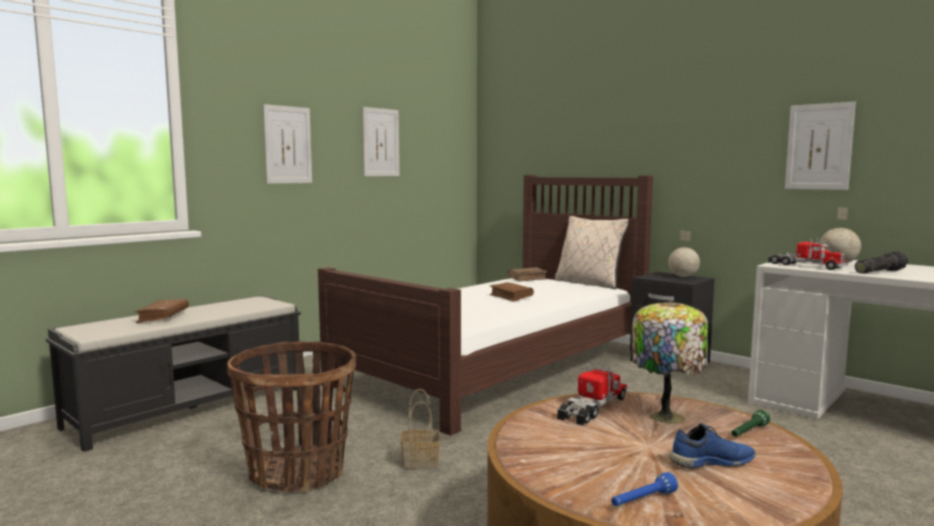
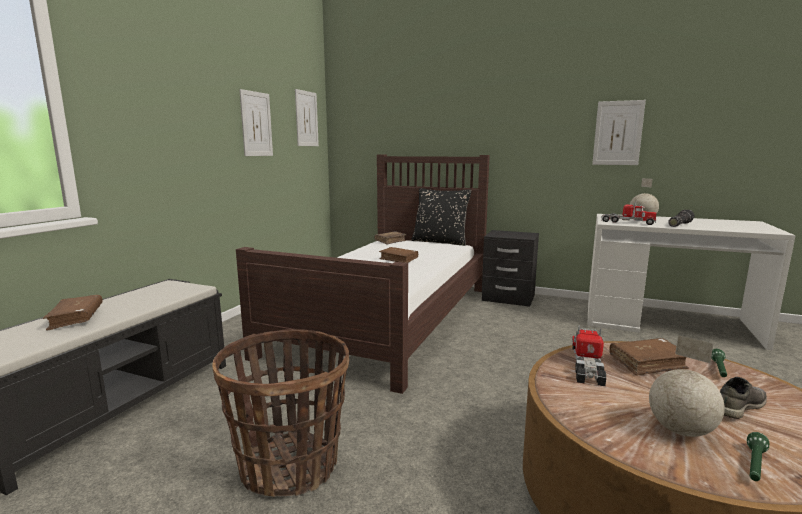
camera: 20 degrees left, 5 degrees up
picture [263,104,312,184] -> picture moved to [295,89,319,146]
basket [401,389,440,469] -> none
beige pillow [555,216,629,289] -> black pillow [412,188,471,246]
blue flashlight [611,472,678,506] -> green flashlight [747,432,769,481]
table lamp [632,301,708,424] -> brown book [609,338,689,376]
globe [668,230,700,277] -> globe moved to [649,335,725,437]
blue shoe [669,423,756,468] -> grey shoe [720,377,767,419]

